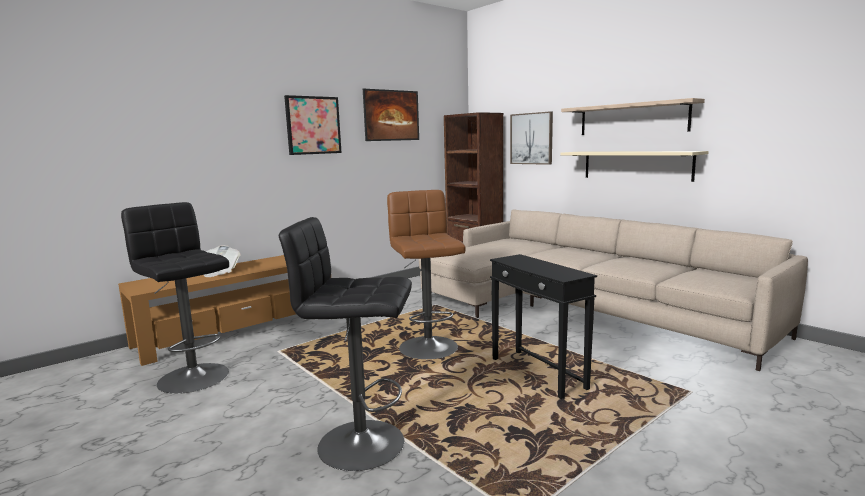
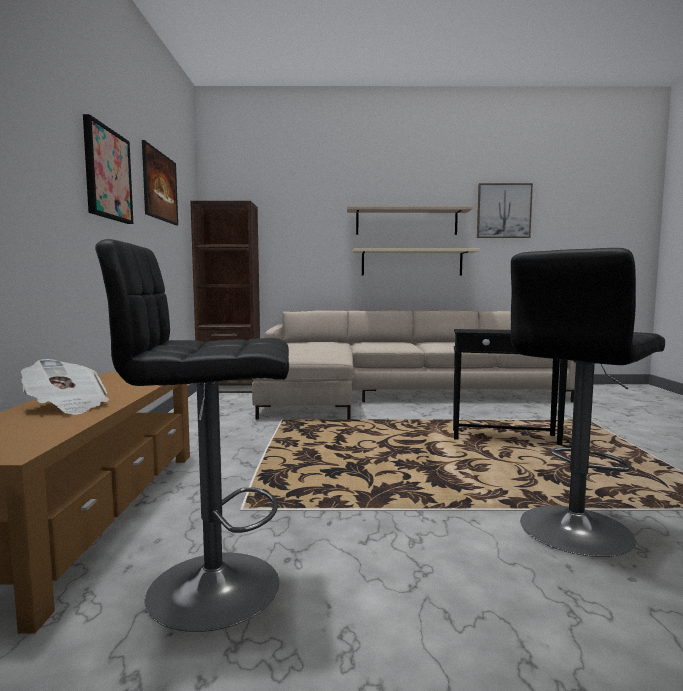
camera: 50 degrees left, 5 degrees down
brown stool [387,190,466,359] -> none
picture [510,111,553,165] -> picture moved to [477,183,533,238]

